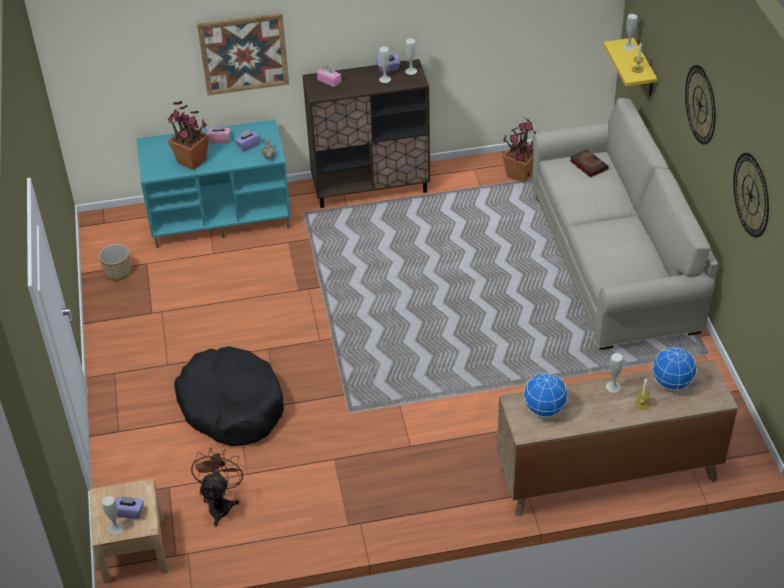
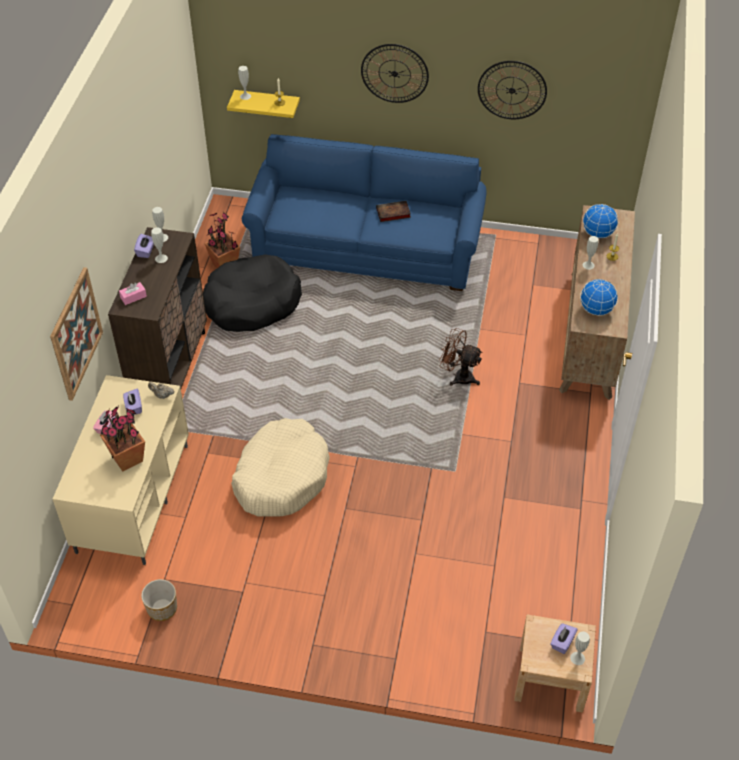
camera: 70 degrees left, 5 degrees up
turquoise tv stand [136,119,291,248] -> beige tv stand [53,375,189,565]
black dog bed [174,346,284,446] -> black dog bed moved to [203,255,302,332]
brown fan [191,447,245,527] -> brown fan moved to [439,328,482,386]
beige sofa [531,98,718,350] -> blue sofa [242,134,487,291]
book [570,149,609,178] -> book moved to [376,201,411,222]
none -> beige dog bed [231,418,330,517]

